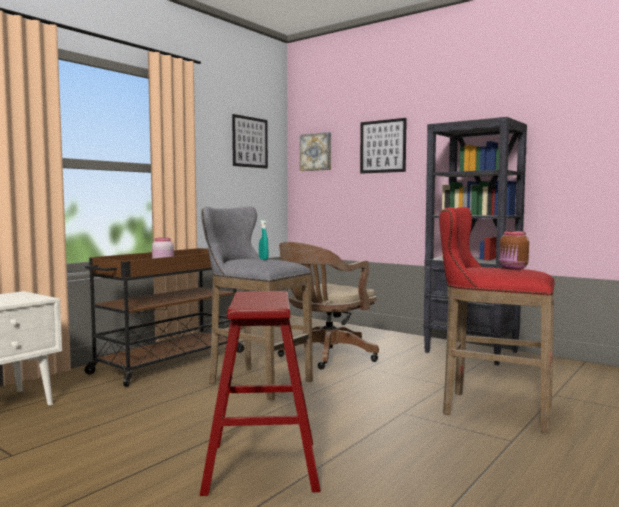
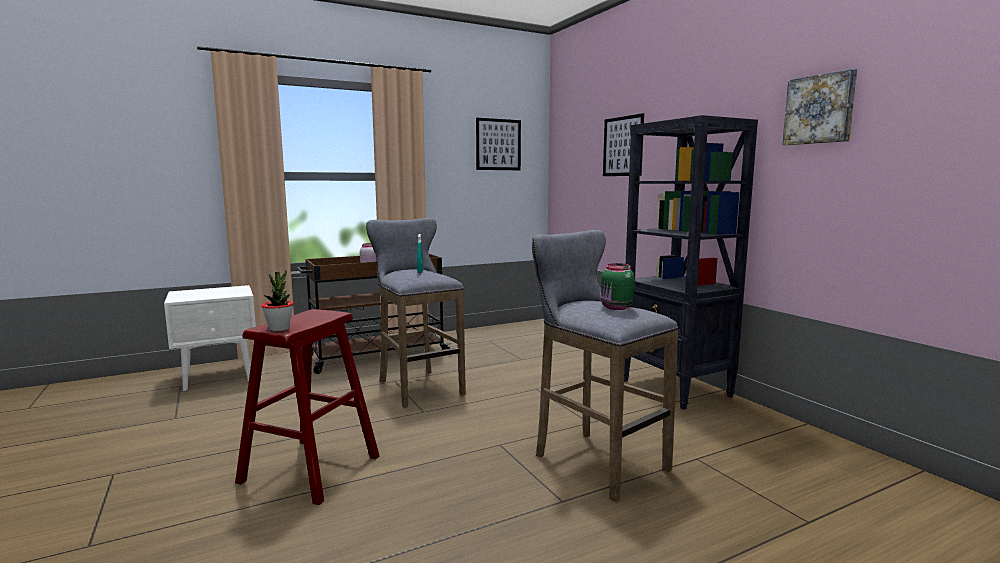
camera: 25 degrees right, 5 degrees up
brown office chair [278,242,379,370] -> none
picture [300,132,331,171] -> picture moved to [782,69,857,145]
red stool [439,207,555,433] -> grey stool [532,230,678,502]
brown jar [499,231,529,270] -> green jar [601,263,635,310]
none -> potted plant [261,270,294,331]

